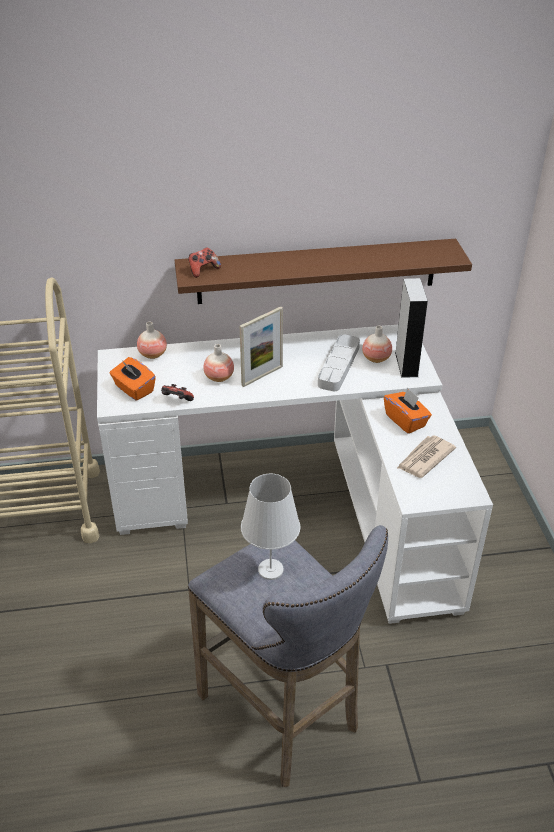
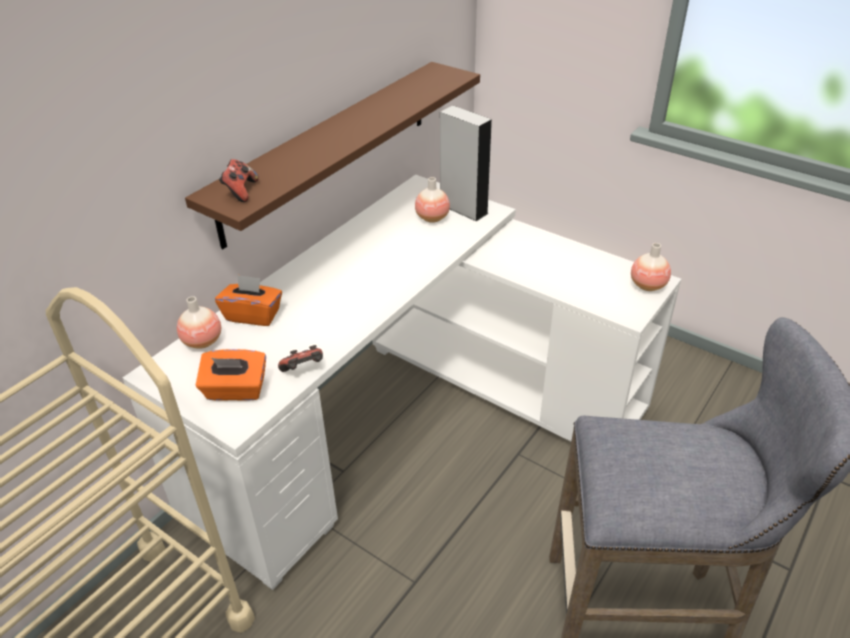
camera: 45 degrees left, 0 degrees up
vase [203,344,234,382] -> vase moved to [631,243,671,291]
picture frame [240,306,283,387] -> none
white table lamp [241,474,301,580] -> none
grey tray [318,334,360,391] -> none
orange tissue box [384,388,432,434] -> orange tissue box moved to [215,274,282,326]
newspaper [397,435,456,478] -> none

